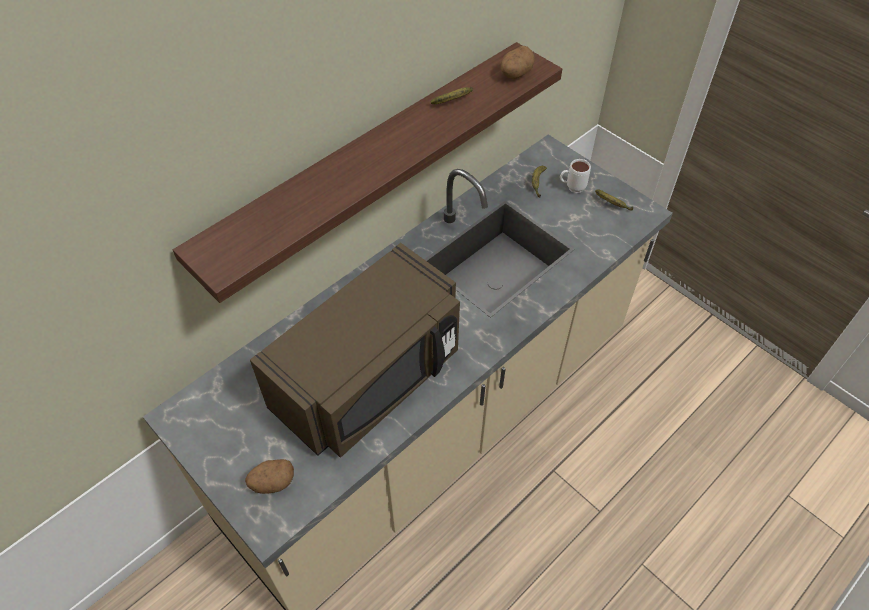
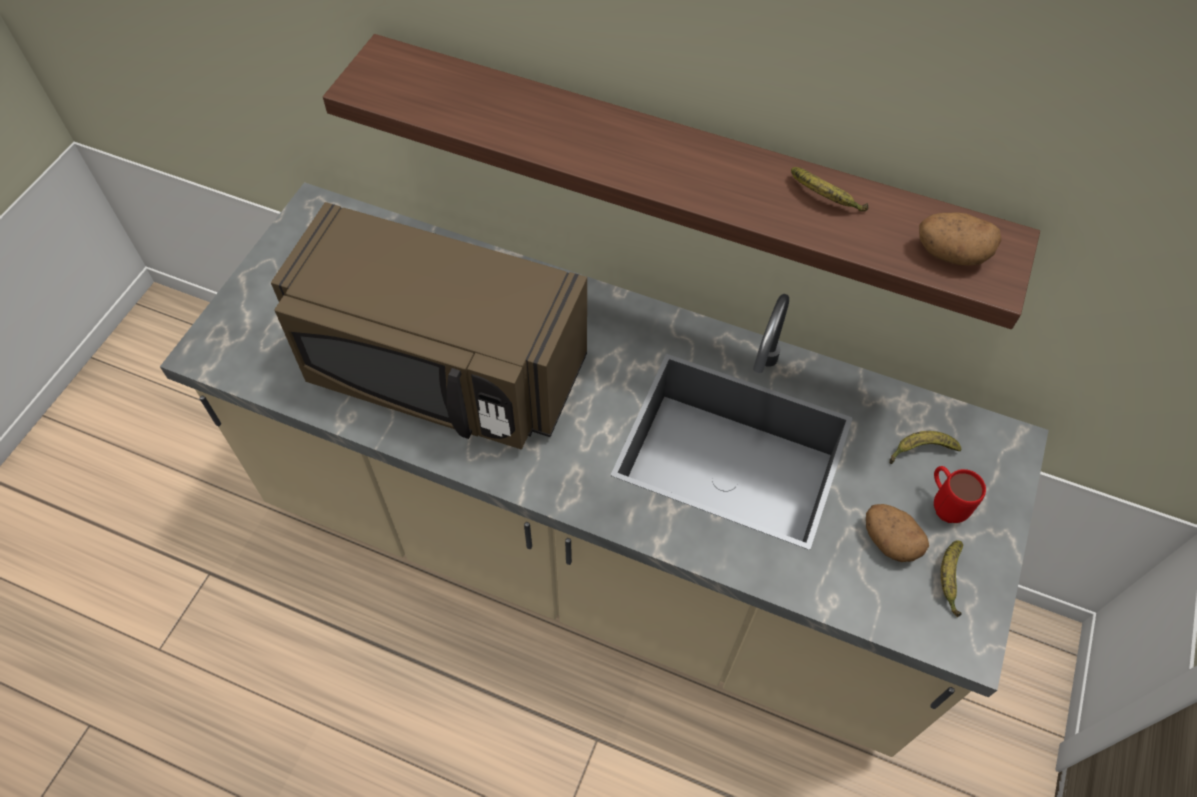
camera: 65 degrees right, 5 degrees up
potato [245,459,294,494] -> potato moved to [866,504,929,562]
white mug [560,159,591,193] -> red mug [934,466,986,523]

